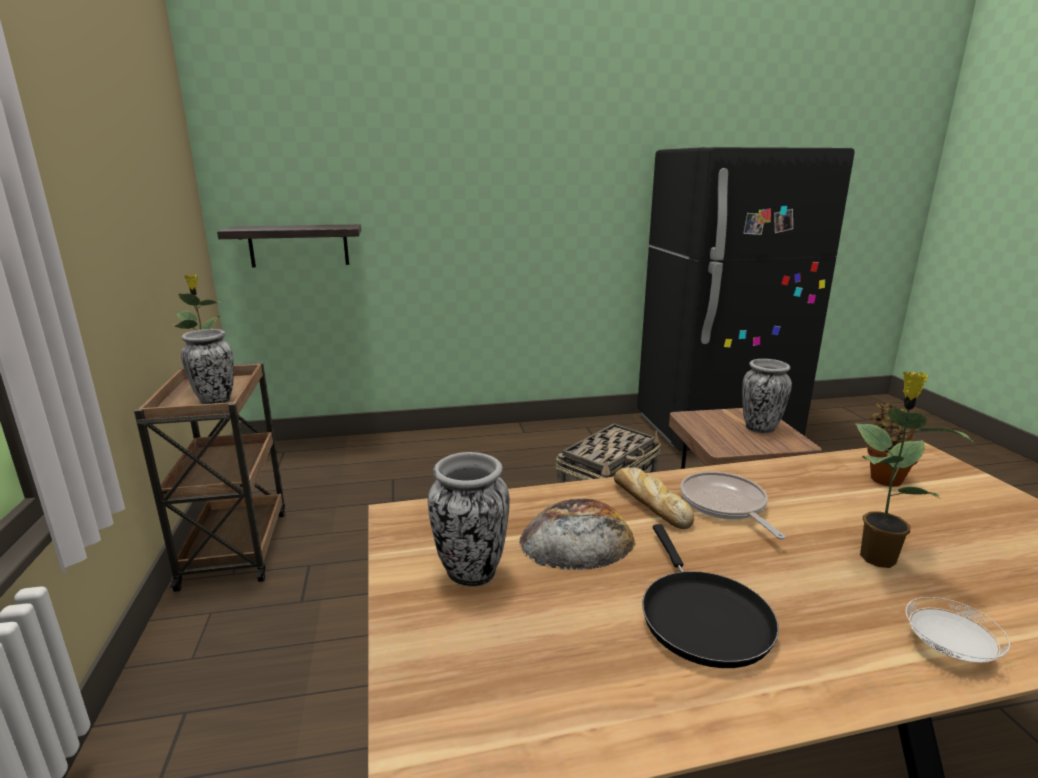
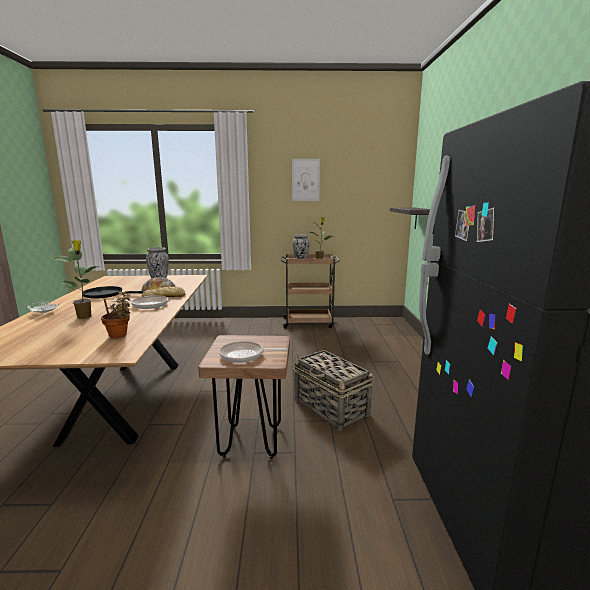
camera: 100 degrees right, 5 degrees down
vase [742,359,792,433] -> frying pan [219,341,287,363]
none -> picture [292,159,320,201]

